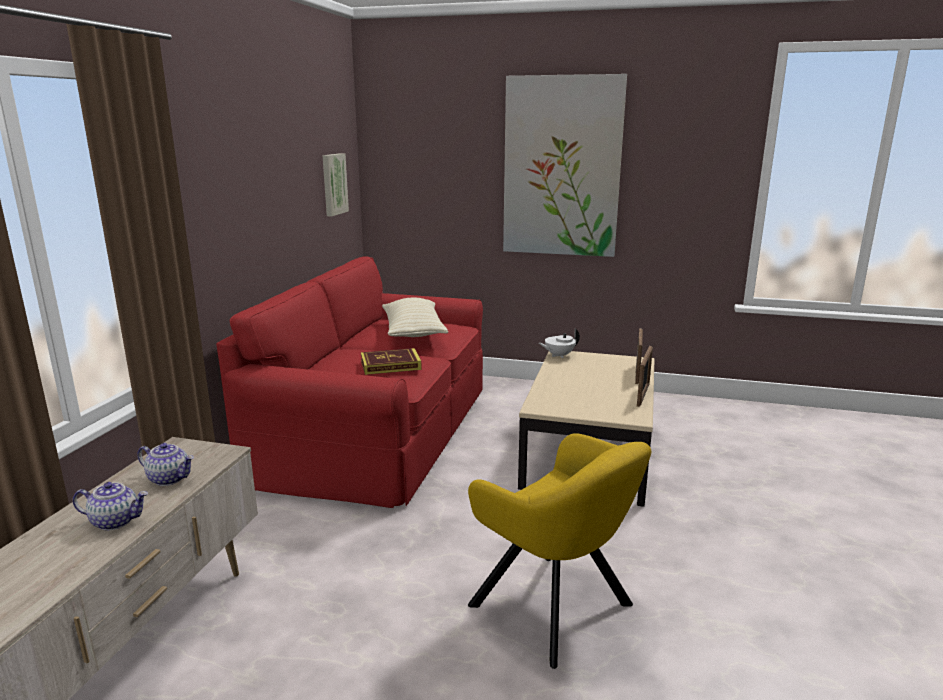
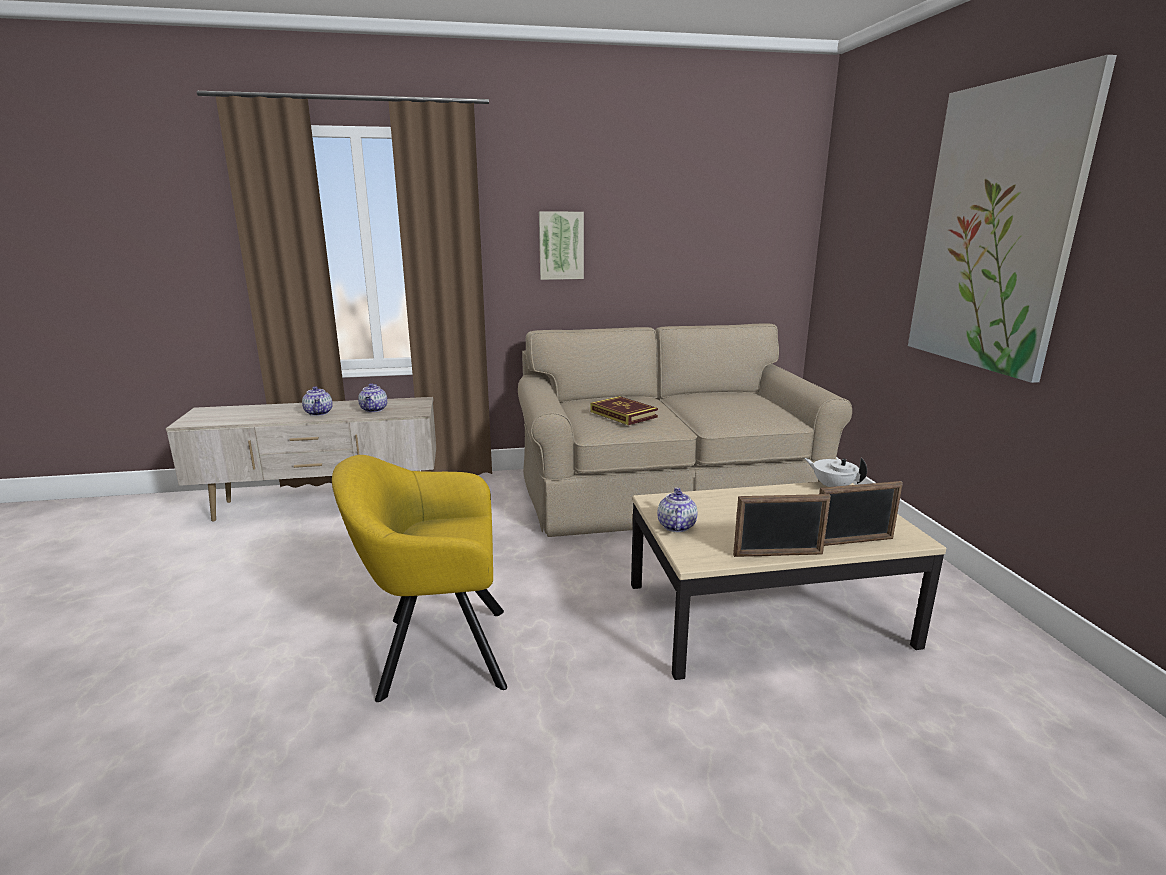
camera: 65 degrees right, 0 degrees up
red sofa [216,256,483,508] -> beige sofa [518,324,852,537]
picture [322,153,349,216] -> picture moved to [539,212,584,280]
beige pillow [382,298,448,337] -> none
yellow armchair [468,433,651,669] -> yellow armchair turned 60 degrees clockwise [332,455,507,702]
none -> teapot [657,488,697,532]

